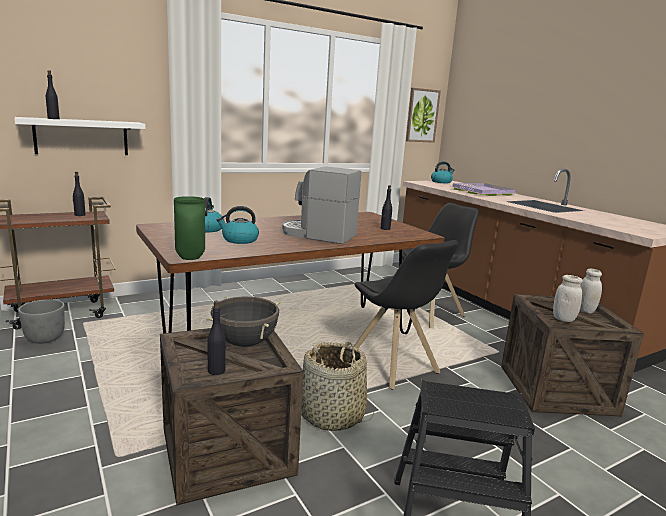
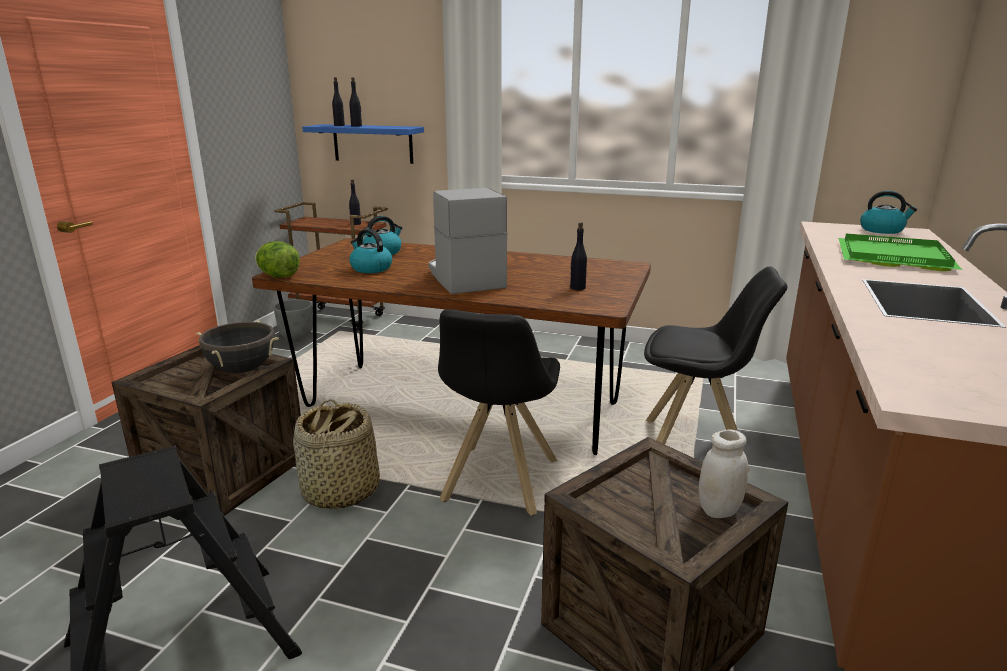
camera: 50 degrees right, 5 degrees up
white shelf [14,117,145,155] -> blue shelf [302,124,424,164]
green vase [174,196,205,260] -> lettuce [255,242,300,278]
black bottle [207,301,226,375] -> black bottle moved to [349,77,362,127]
picture [406,88,441,143] -> none
purple tray [449,183,519,196] -> green tray [839,234,962,271]
white jar [553,275,583,322] -> none

